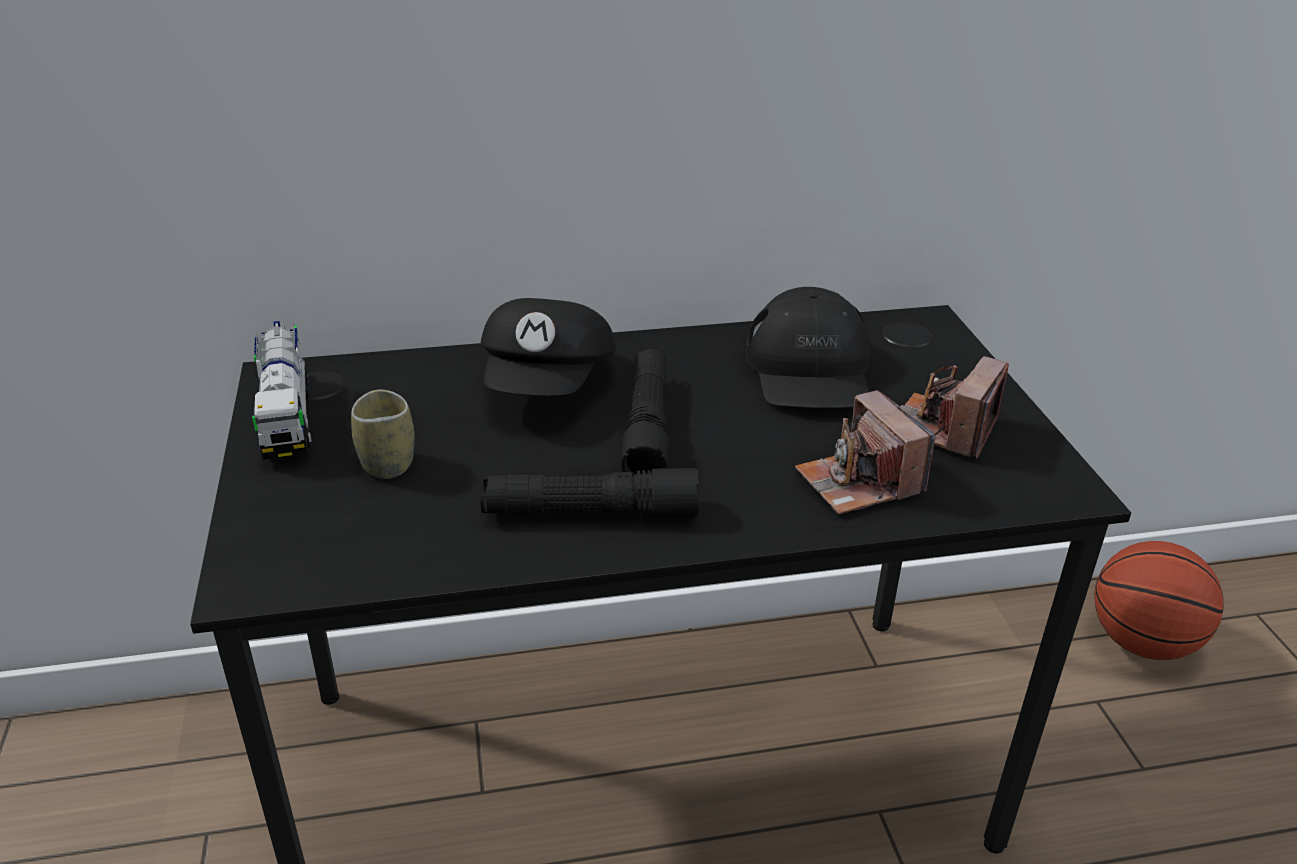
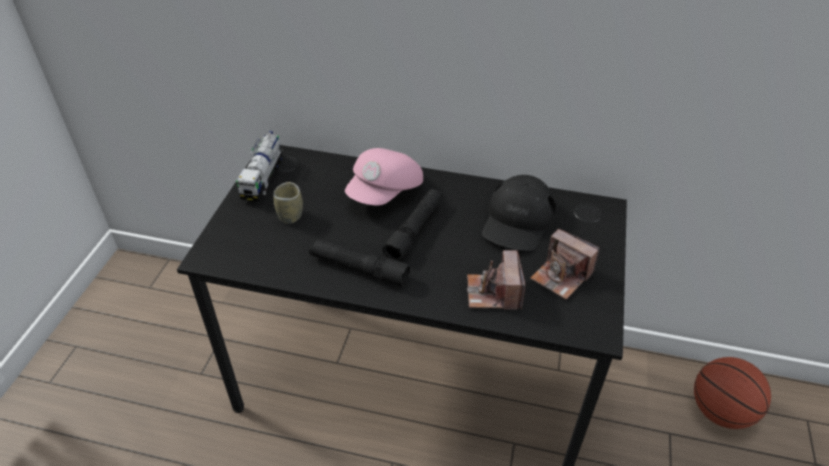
camera: 25 degrees right, 10 degrees up
black cap [481,298,616,395] -> pink cap [345,148,423,206]
camera [900,356,1009,458] -> camera turned 105 degrees counterclockwise [530,229,600,300]

